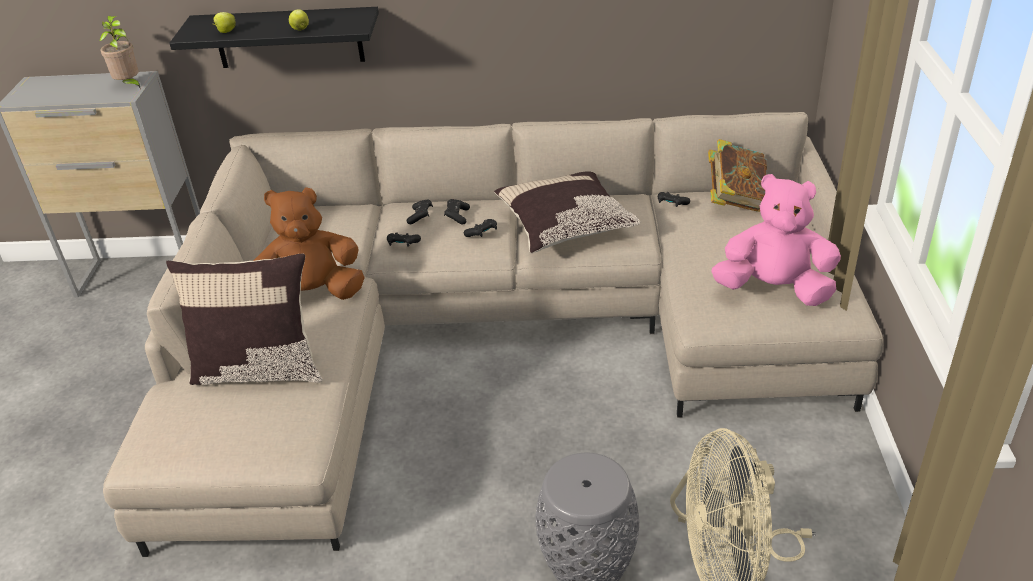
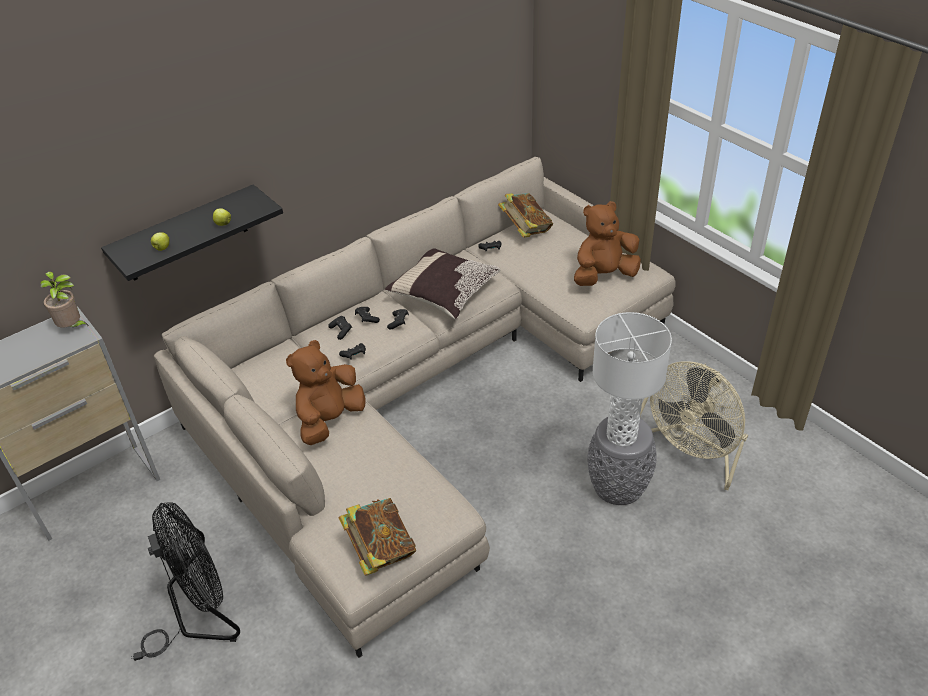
camera: 40 degrees left, 5 degrees up
pillow [166,253,322,385] -> none
pink plush toy [711,174,841,306] -> brown plush toy [574,201,641,286]
none -> black fan [131,502,240,661]
none -> book [339,498,416,576]
none -> white table lamp [593,312,672,447]

